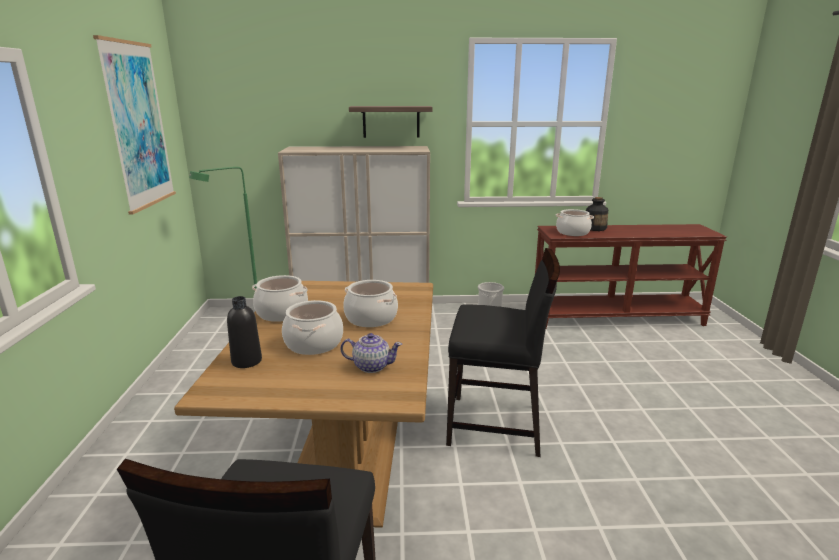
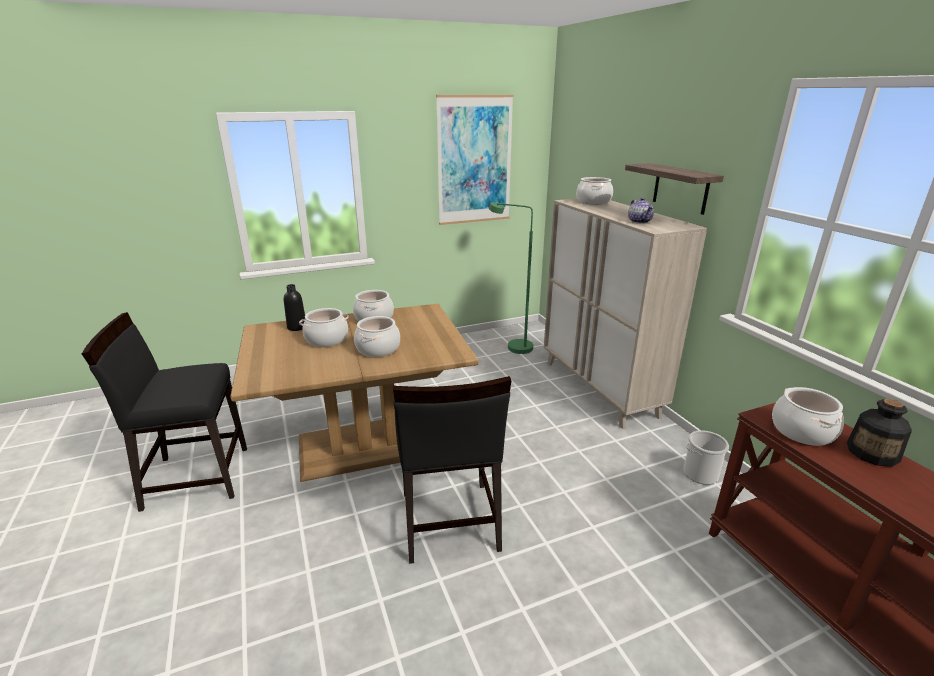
camera: 70 degrees right, 5 degrees up
teapot [341,333,402,373] -> teapot moved to [628,197,654,224]
none -> cooking pot [576,177,613,205]

